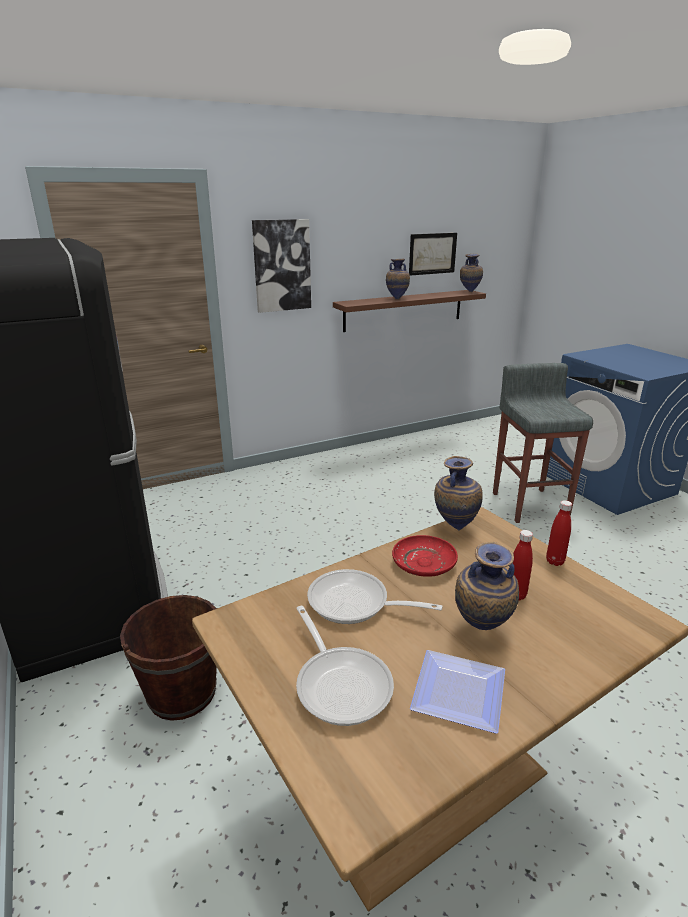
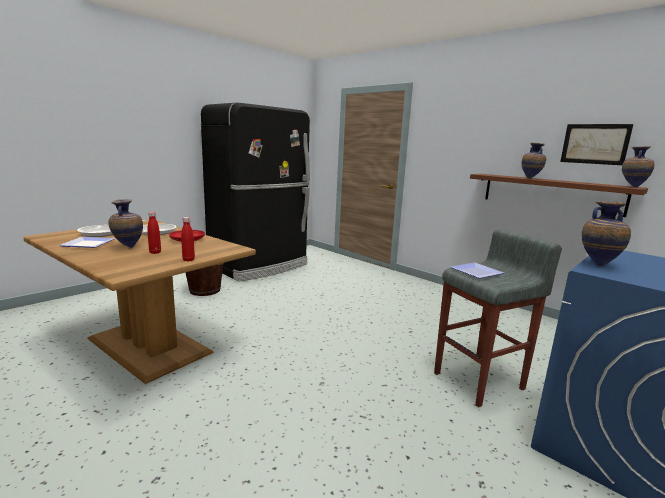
camera: 70 degrees right, 10 degrees down
picture [252,219,311,313] -> none
vase [434,456,483,531] -> vase moved to [582,201,631,266]
none -> plate [451,263,504,278]

